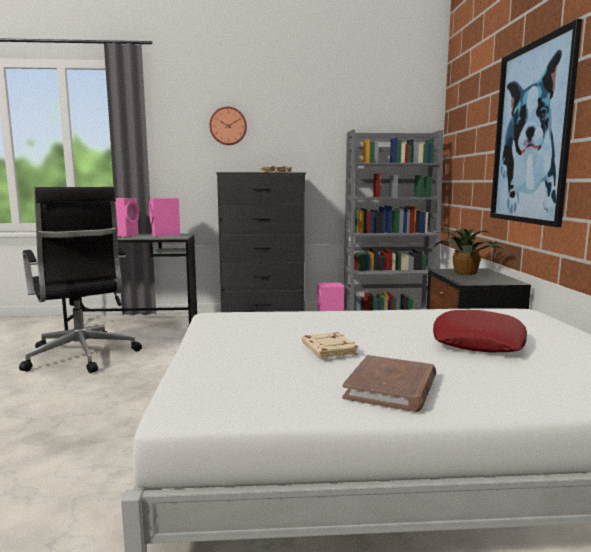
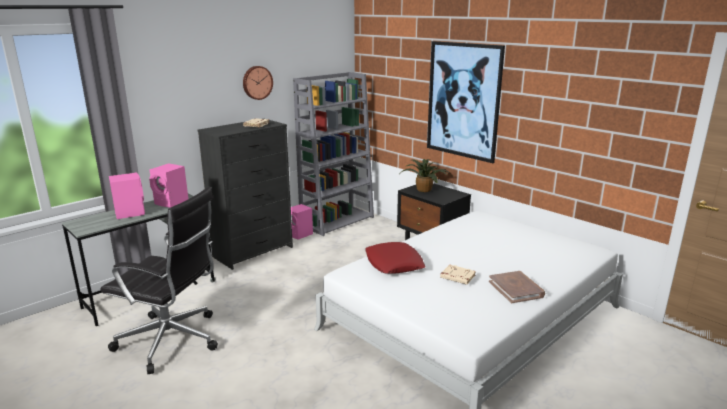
camera: 40 degrees left, 10 degrees up
wall clock [209,107,247,145] -> wall clock moved to [243,66,273,100]
red pillow [433,310,527,353] -> red pillow moved to [366,242,425,274]

